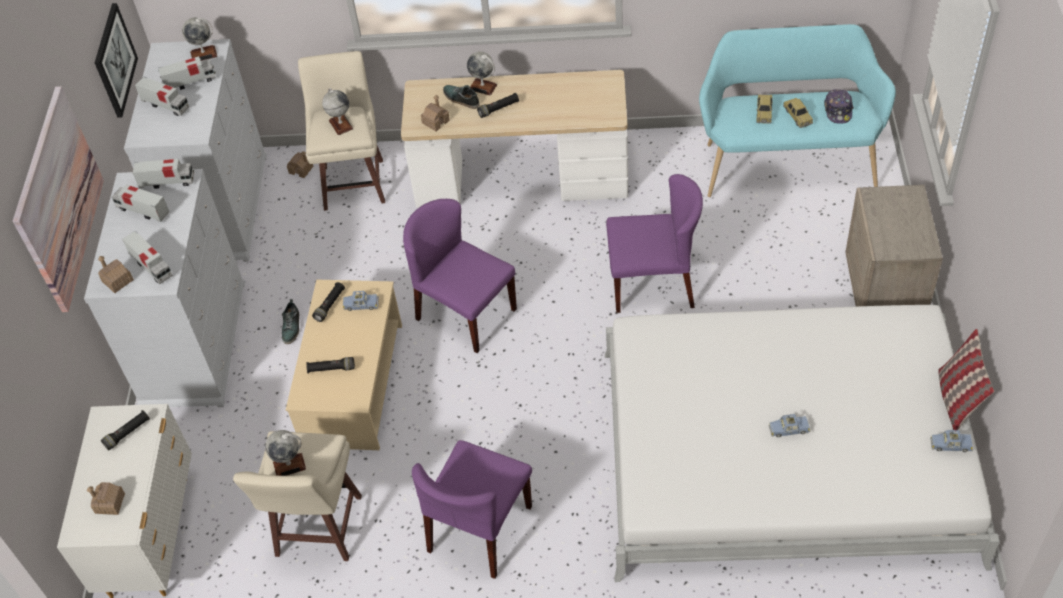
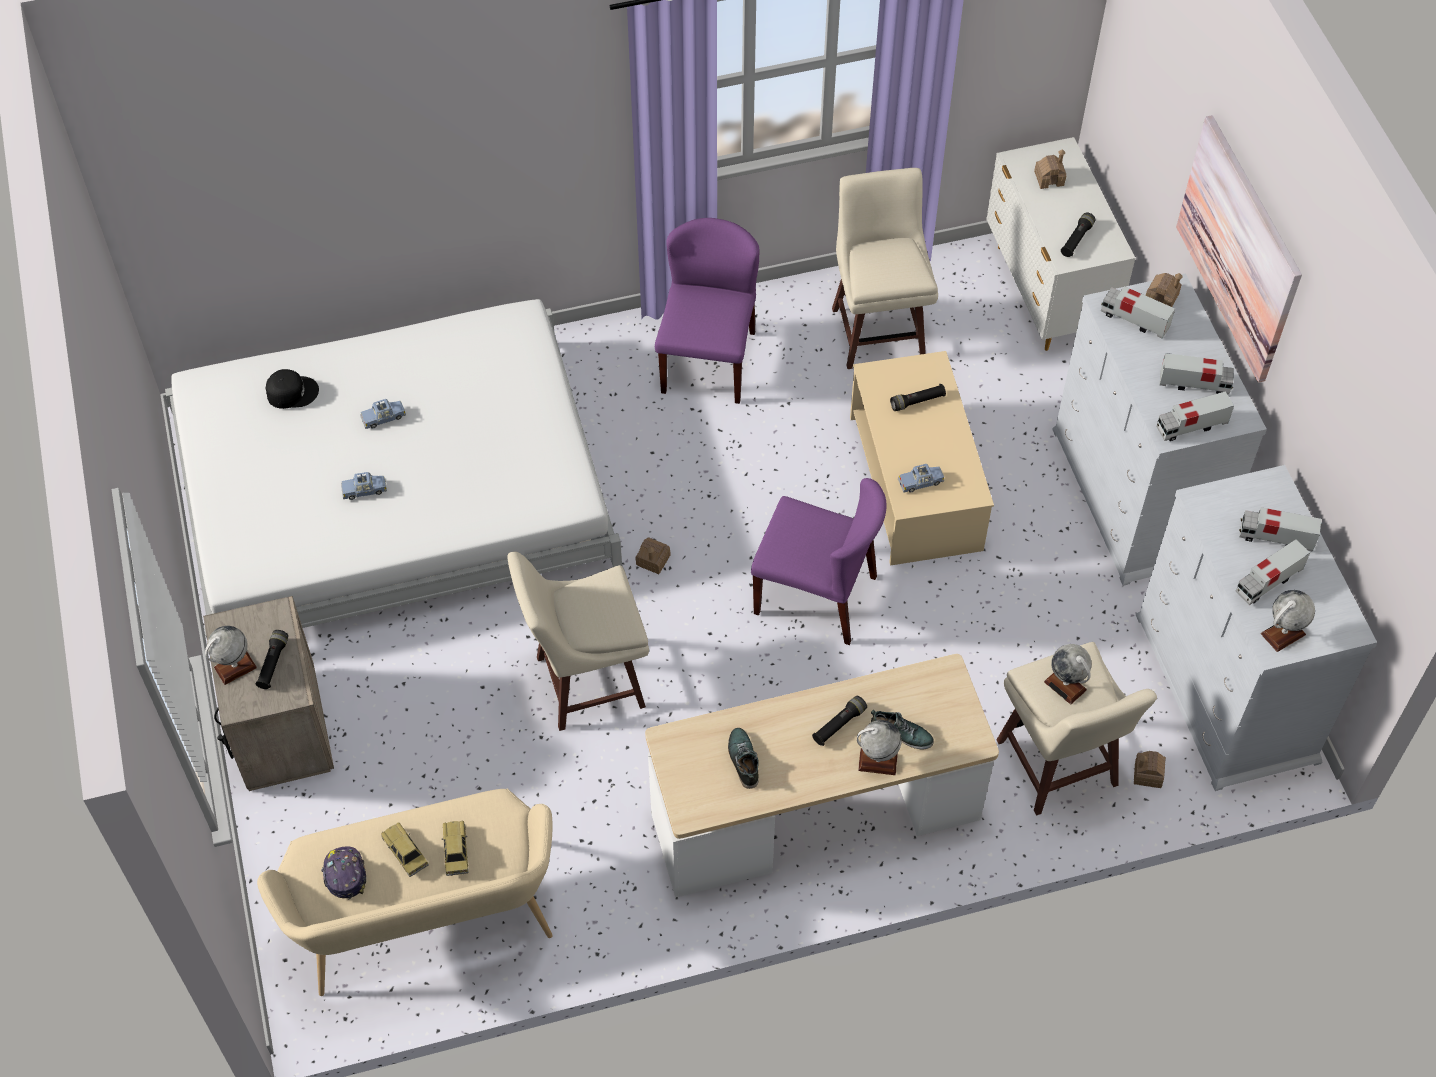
camera: 160 degrees right, 5 degrees up
picture [95,3,138,118] -> none
globe [265,430,306,476] -> globe moved to [205,626,257,685]
shoe [282,299,299,344] -> shoe moved to [728,728,759,789]
black flashlight [312,282,345,322] -> black flashlight moved to [256,630,288,689]
toy house [421,95,450,131] -> toy house moved to [635,537,670,574]
purple chair [606,174,703,313] -> beige stool [507,552,649,731]
turquoise bench [699,24,896,197] -> beige bench [257,788,553,996]
blue toy car [930,430,973,452] -> blue toy car moved to [341,472,387,500]
pillow [939,329,994,430] -> none
none -> black cap [266,369,319,409]

